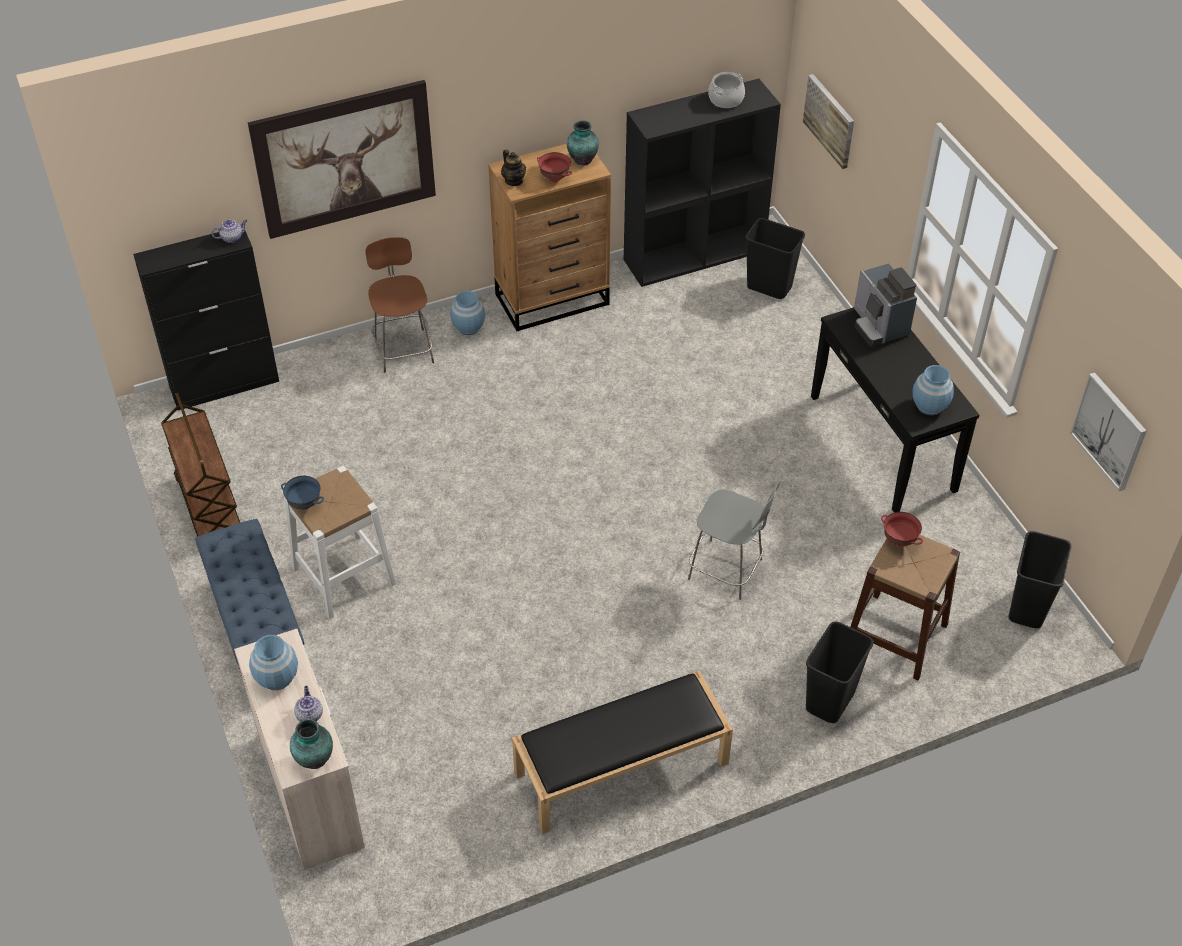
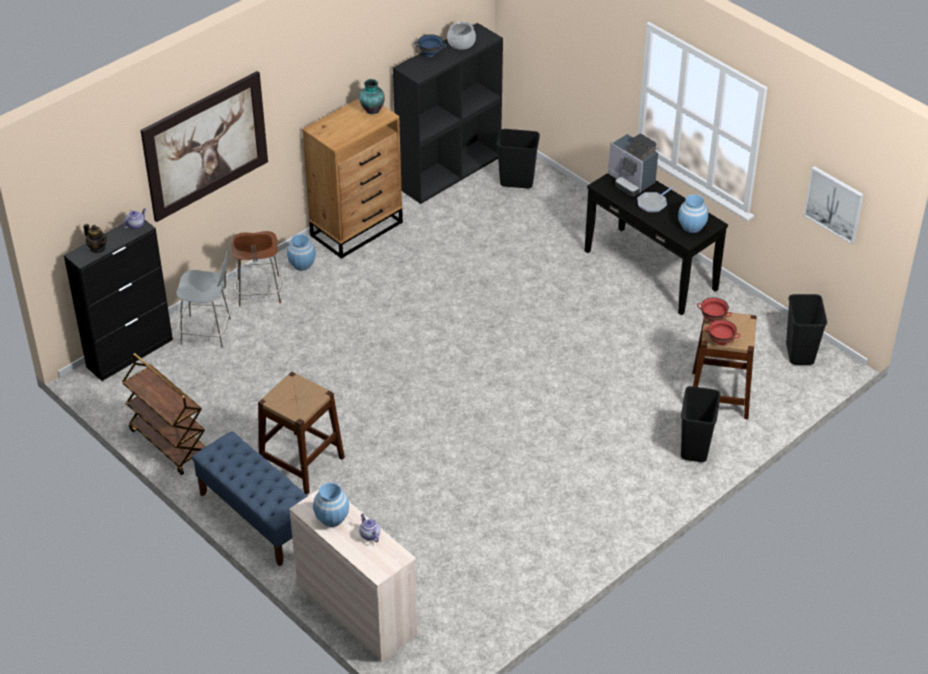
camera: 20 degrees left, 5 degrees down
blue bowl [281,476,324,510] -> blue bowl moved to [414,34,447,57]
white stool [284,466,396,619] -> brown stool [258,372,345,494]
vase [290,718,333,769] -> none
brown chair [365,237,434,373] -> brown chair turned 150 degrees counterclockwise [232,231,282,306]
teapot [501,149,526,186] -> teapot moved to [84,224,107,253]
black bench [512,670,733,834] -> none
red bowl [537,152,572,182] -> red bowl moved to [704,320,741,345]
grey chair [688,482,780,600] -> grey chair moved to [176,250,231,348]
picture [803,74,854,169] -> none
none -> frying pan [637,186,674,213]

